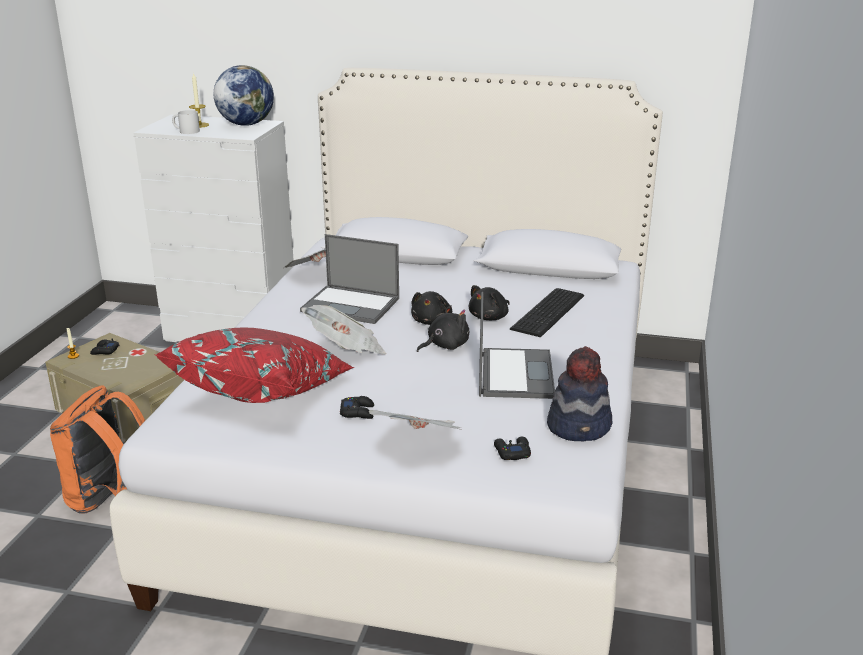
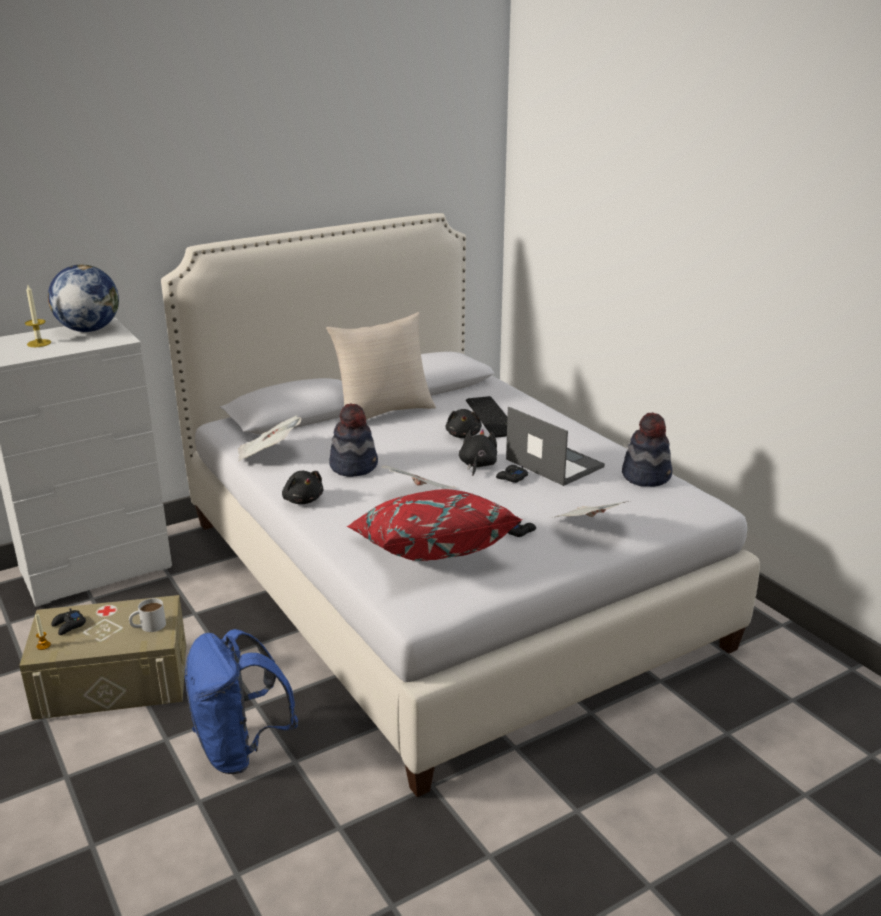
camera: 45 degrees left, 0 degrees up
orange backpack [50,385,145,514] -> blue backpack [185,629,298,774]
white mug [172,110,200,134] -> white mug moved to [129,598,166,632]
laptop [300,234,399,324] -> hat [329,403,378,477]
black plush toy [411,291,452,325] -> black plush toy moved to [282,471,323,504]
black game controller [494,437,531,460] -> black game controller moved to [496,465,528,483]
none -> beige pillow [326,312,436,420]

